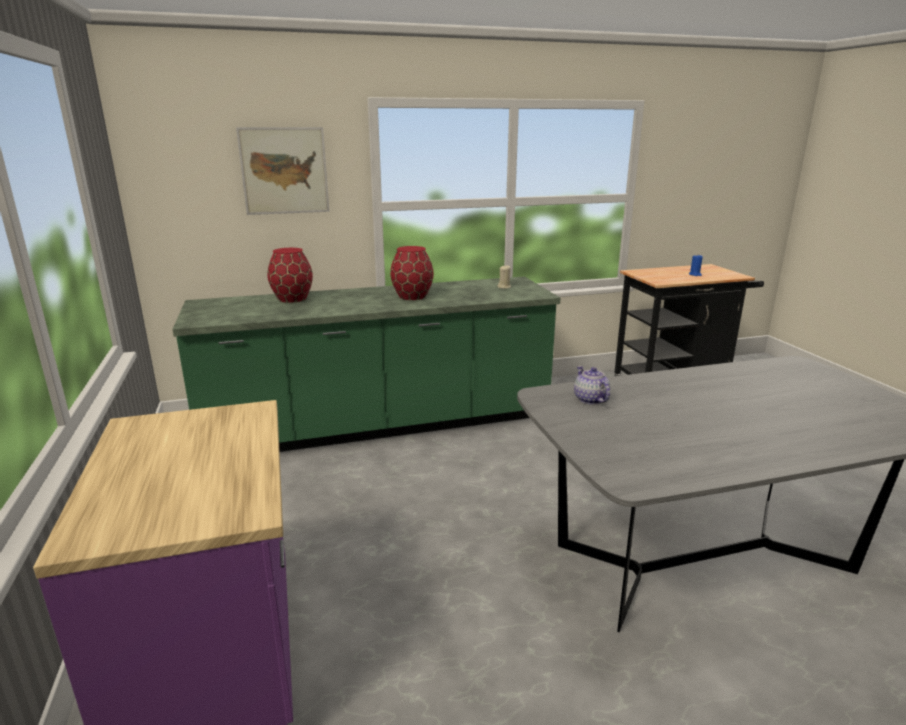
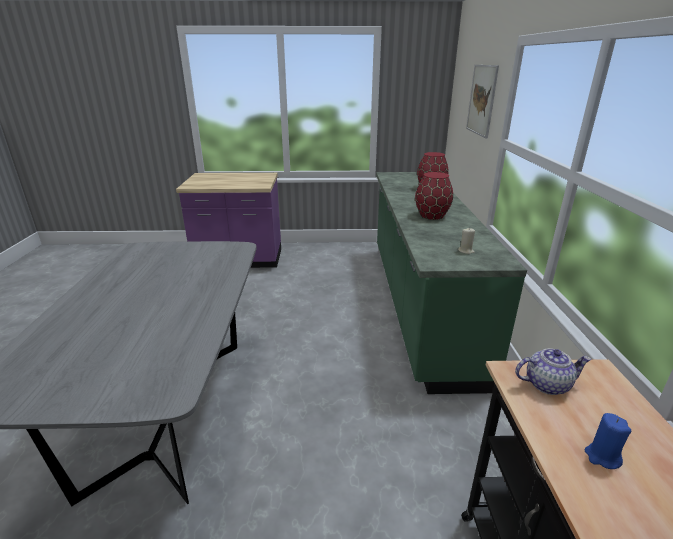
camera: 105 degrees right, 5 degrees up
teapot [574,366,610,405] -> teapot moved to [515,348,592,395]

